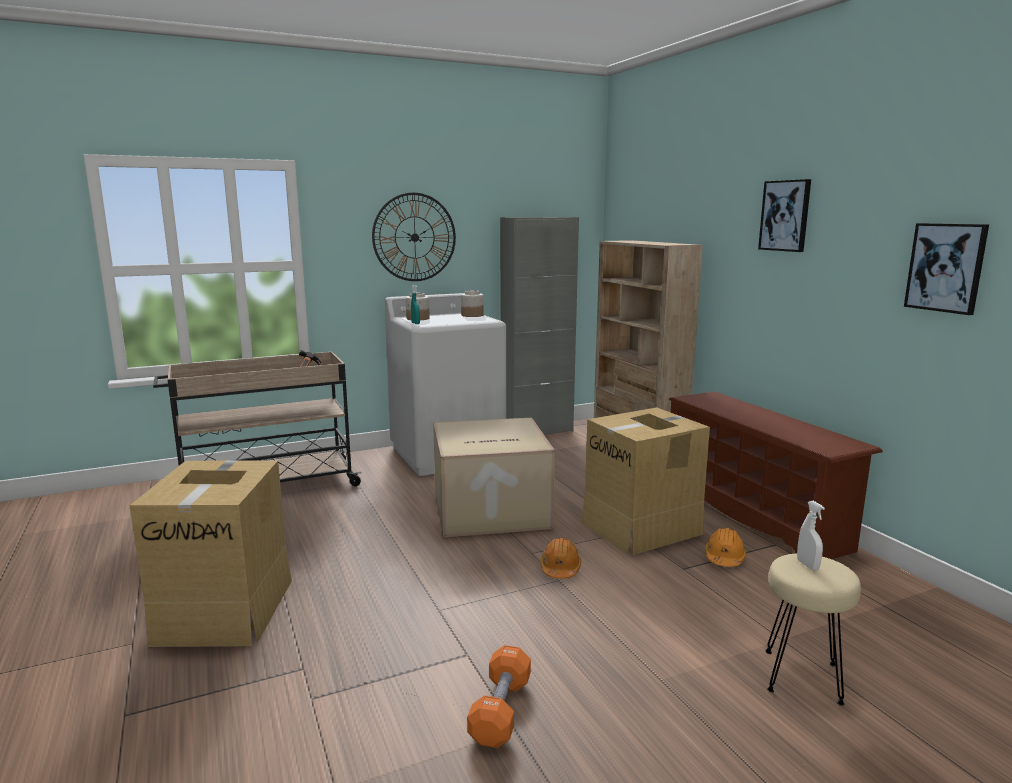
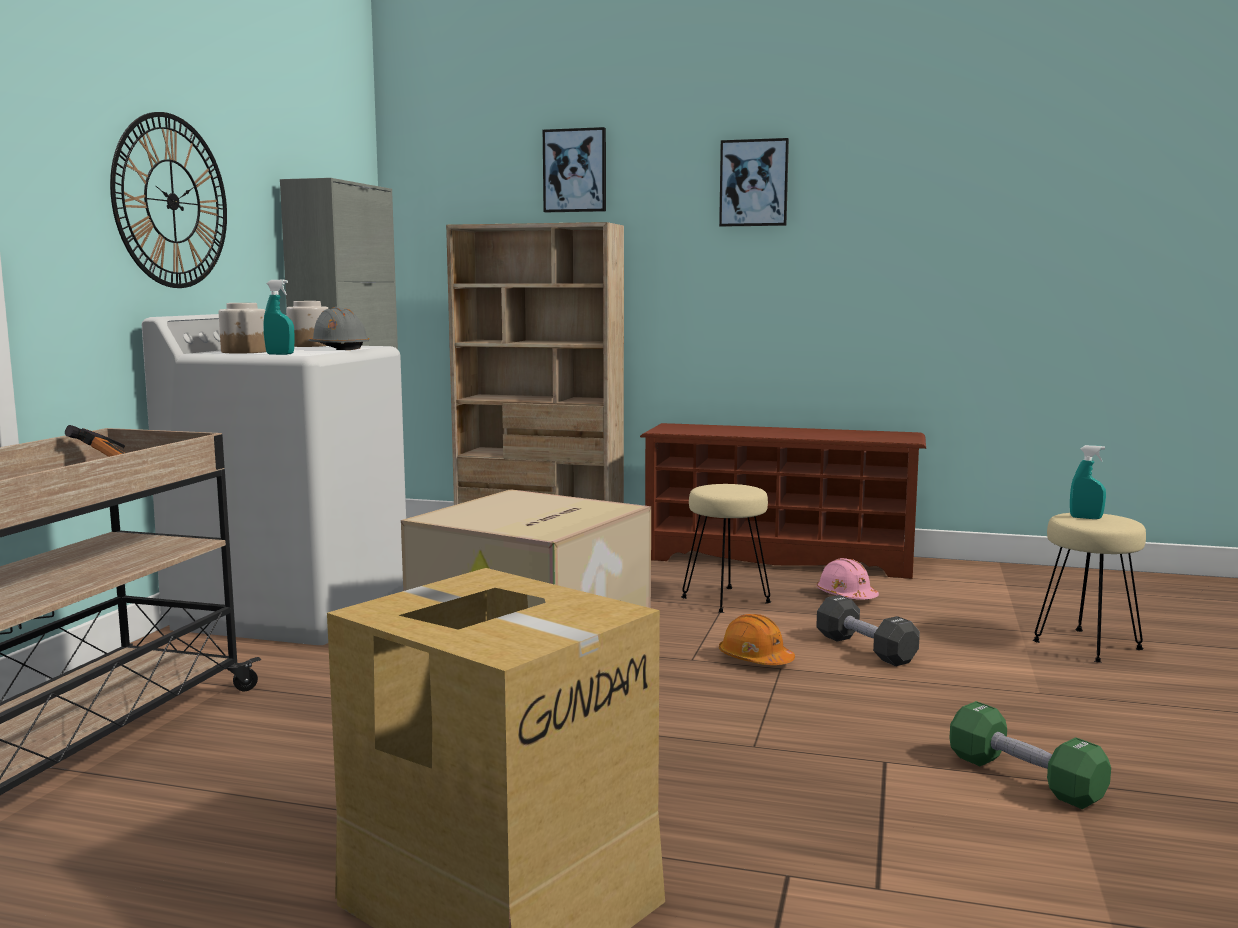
camera: 50 degrees left, 5 degrees down
orange dumbbell [467,645,531,748] -> green dumbbell [949,701,1111,809]
cardboard box [581,408,710,555] -> beige stool [681,484,771,613]
orange hard hat [705,528,746,567] -> pink hard hat [817,558,879,600]
white spray bottle [797,501,825,570] -> turquoise spray bottle [1070,445,1106,519]
picture [904,223,989,315] -> picture moved to [543,127,606,212]
none -> grey hard hat [308,307,369,350]
none -> black dumbbell [816,595,920,666]

